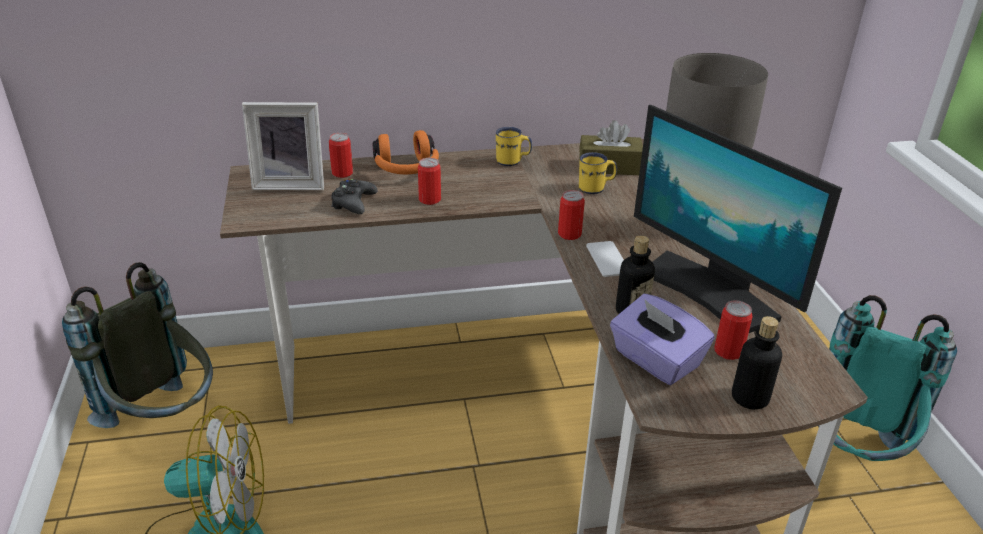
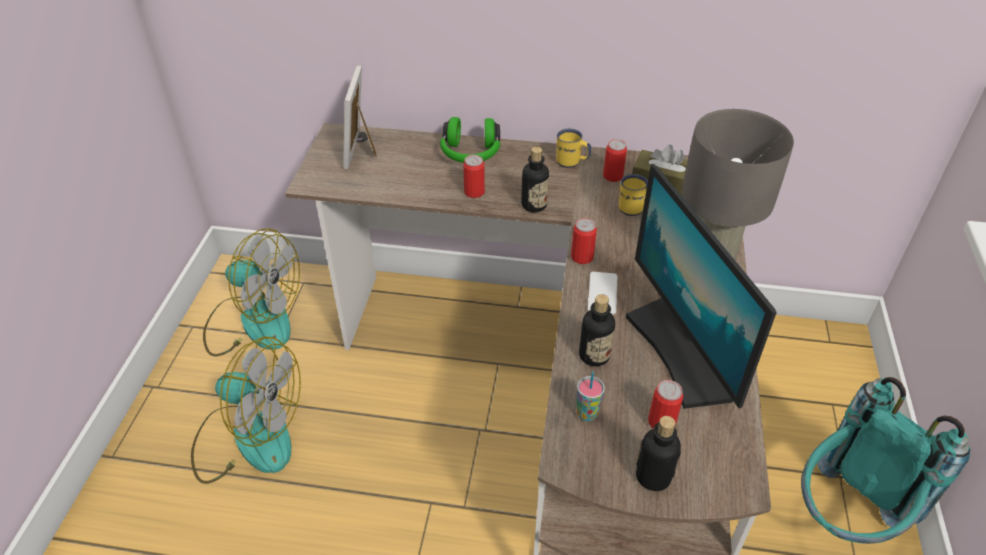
camera: 20 degrees right, 10 degrees up
grey backpack [62,262,213,428] -> fan [203,228,300,356]
picture frame [242,102,324,190] -> picture frame turned 75 degrees clockwise [343,65,377,170]
can [329,133,353,178] -> can moved to [603,139,627,182]
black game controller [331,179,378,214] -> none
orange headphones [373,130,439,175] -> green headphones [440,117,500,163]
purple tissue box [610,294,715,385] -> cup [576,372,605,421]
none -> bottle [521,147,549,212]

